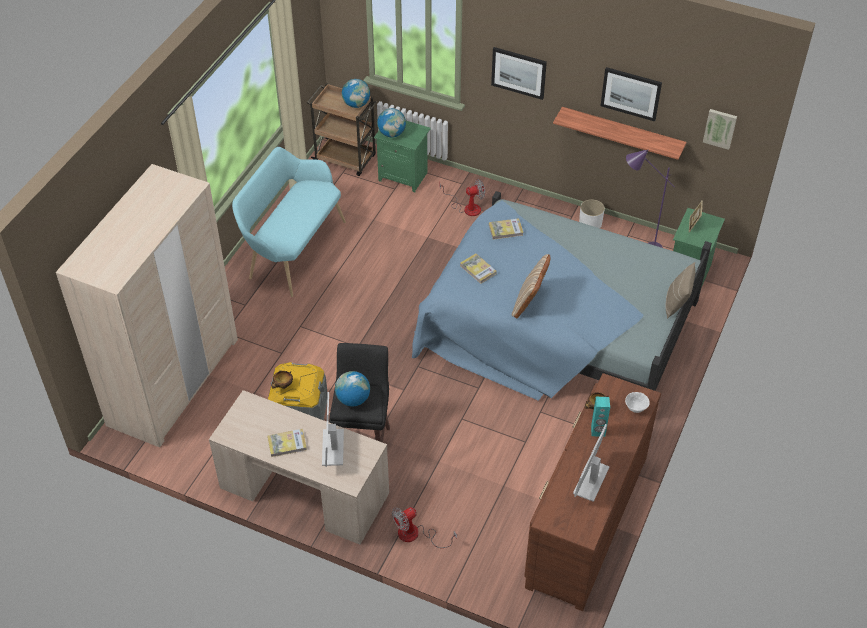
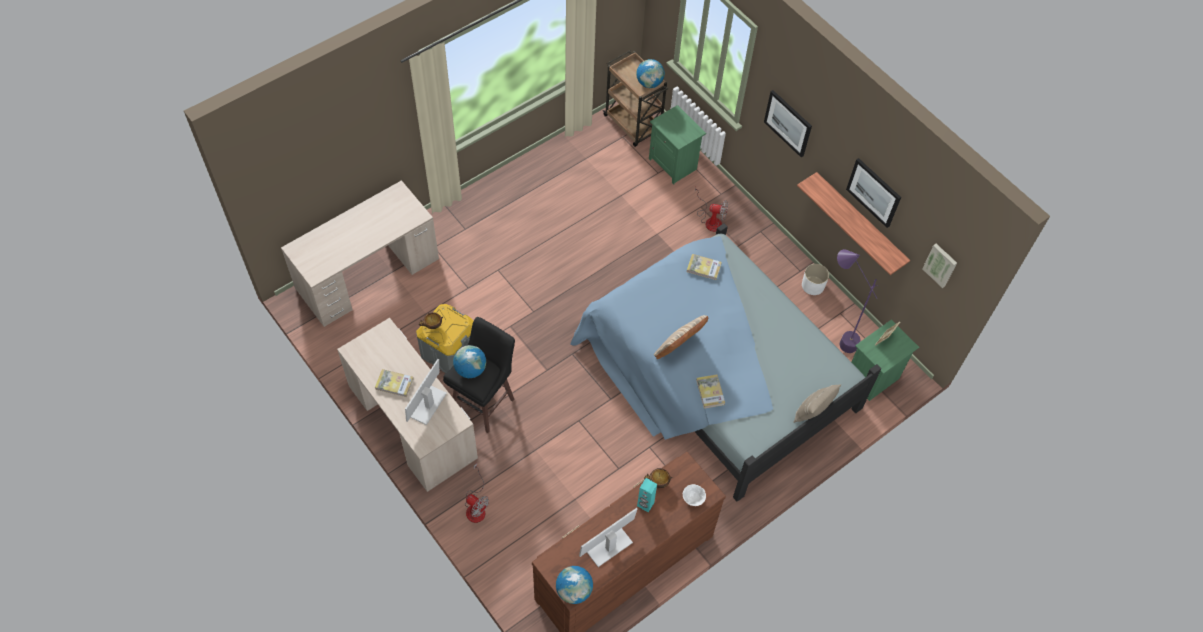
camera: 25 degrees right, 10 degrees up
beige wardrobe [56,164,238,447] -> beige desk [281,180,439,327]
turquoise bench [232,147,346,297] -> none
globe [377,108,406,137] -> globe moved to [556,566,593,604]
fan [392,507,457,548] -> fan turned 135 degrees counterclockwise [465,463,489,523]
book [460,253,497,284] -> book moved to [696,374,725,408]

